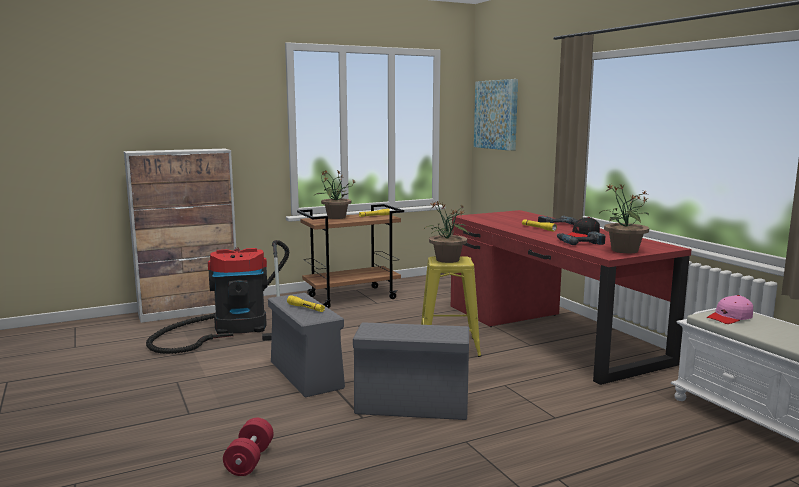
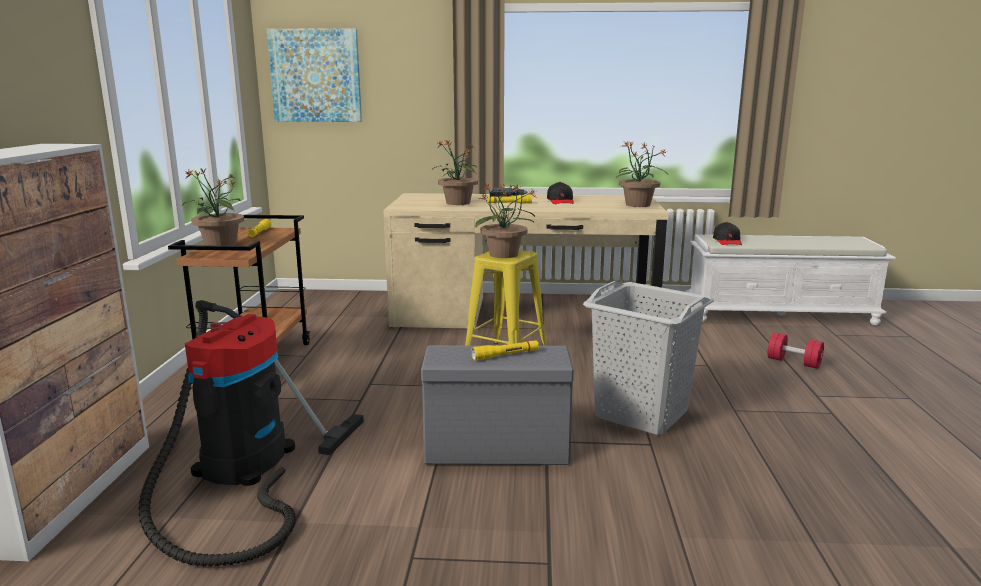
camera: 60 degrees left, 5 degrees up
red dumbbell [223,418,274,476] -> red dumbbell moved to [767,332,824,369]
grey storage box [353,322,469,420] -> grey laundry basket [583,281,714,435]
red desk [451,210,692,385] -> beige desk [384,193,669,329]
power drill [557,231,605,245] -> none
pink cap [707,295,753,324] -> black cap [713,222,742,245]
none -> potted plant [431,140,478,205]

